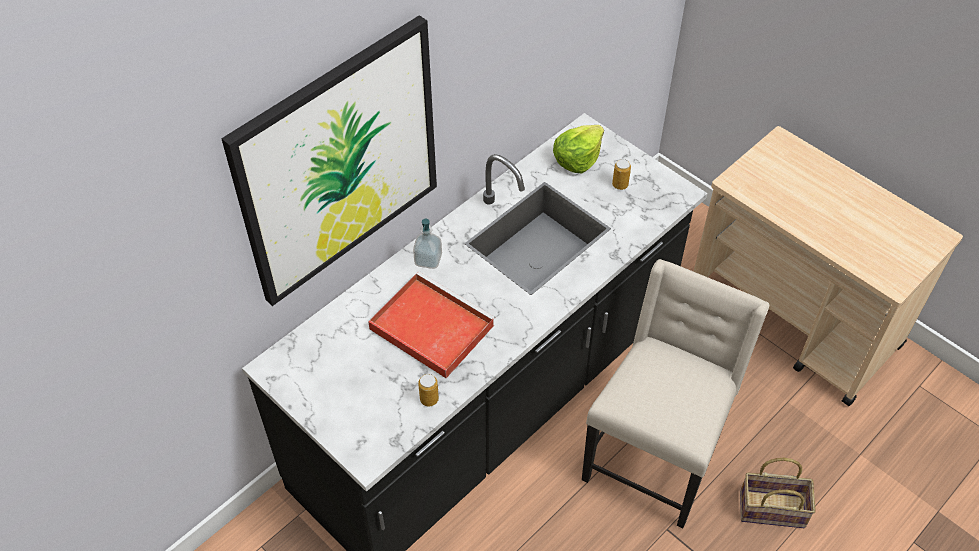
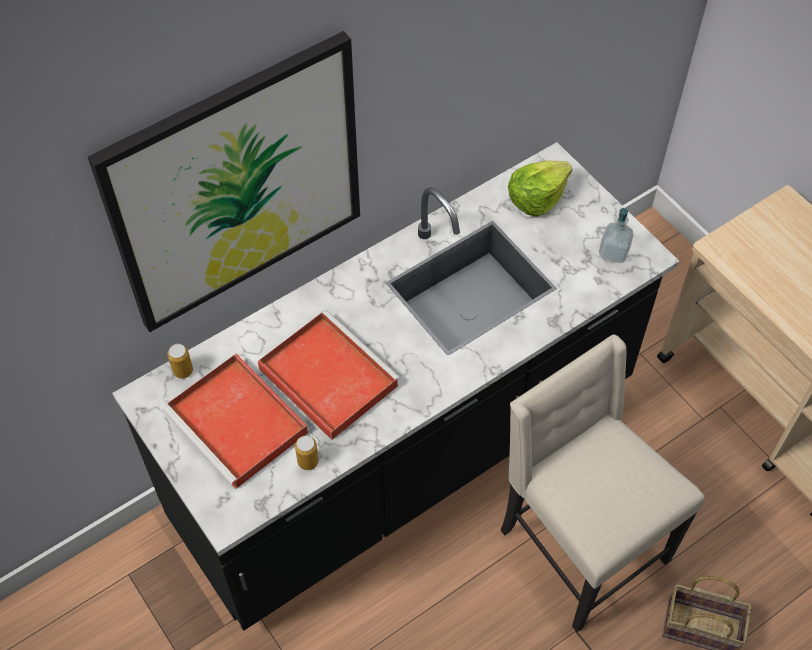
camera: 10 degrees right, 5 degrees up
soap dispenser [413,219,442,269] -> soap dispenser moved to [599,208,634,263]
beige chair [582,259,769,529] -> beige chair turned 75 degrees counterclockwise [501,334,705,632]
can [612,159,631,190] -> can moved to [168,344,193,378]
none -> red tray [162,354,308,489]

